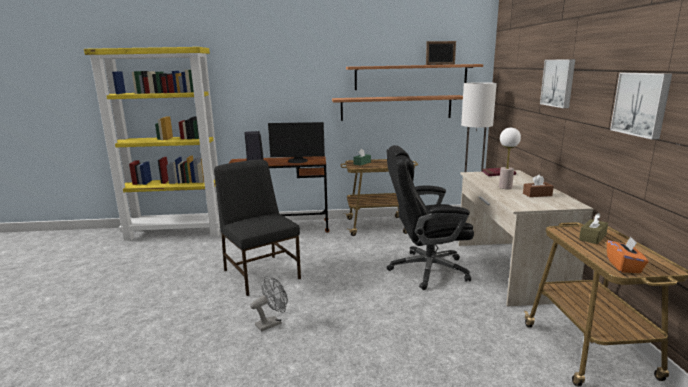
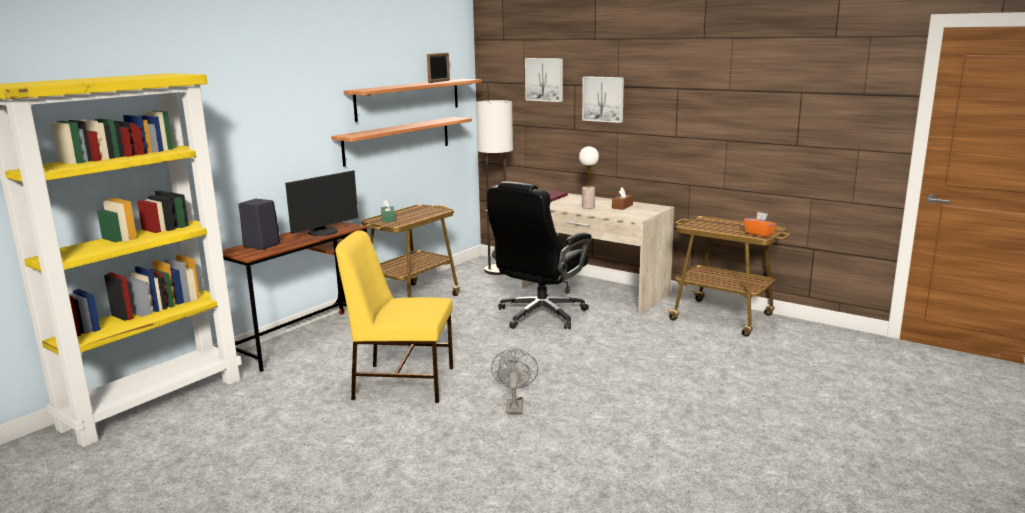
camera: 50 degrees left, 0 degrees up
black chair [214,160,301,296] -> yellow chair [335,230,453,403]
brown tissue box [579,213,608,244] -> none
picture [610,73,672,140] -> picture moved to [525,58,563,102]

